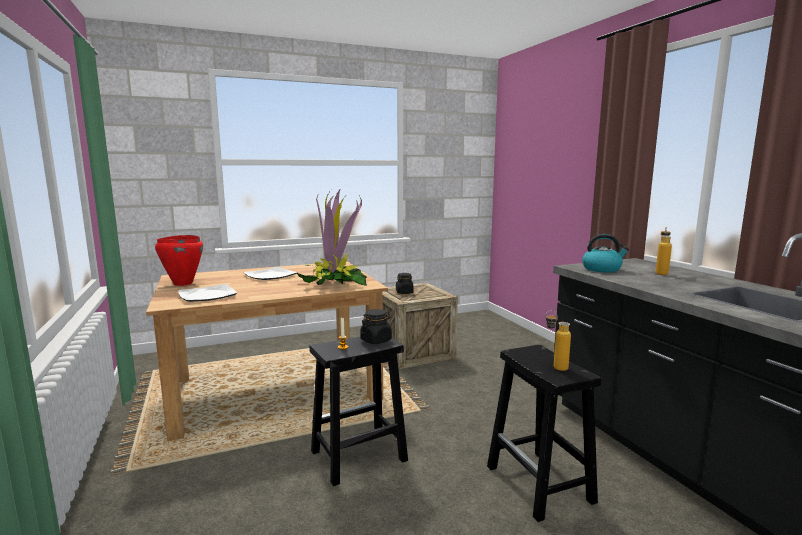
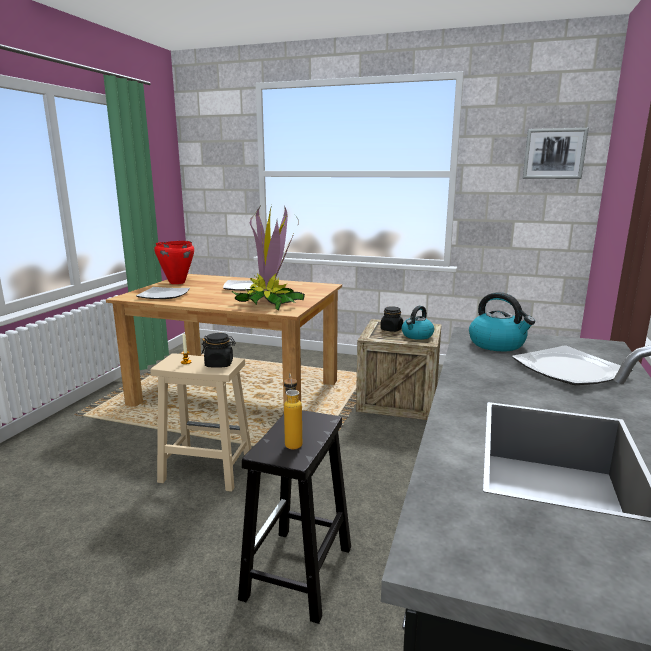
camera: 40 degrees right, 5 degrees up
black stool [309,336,408,486] -> beige stool [150,353,252,492]
bottle [655,227,672,275] -> plate [512,345,633,385]
none -> kettle [402,306,434,340]
none -> picture [523,128,589,179]

